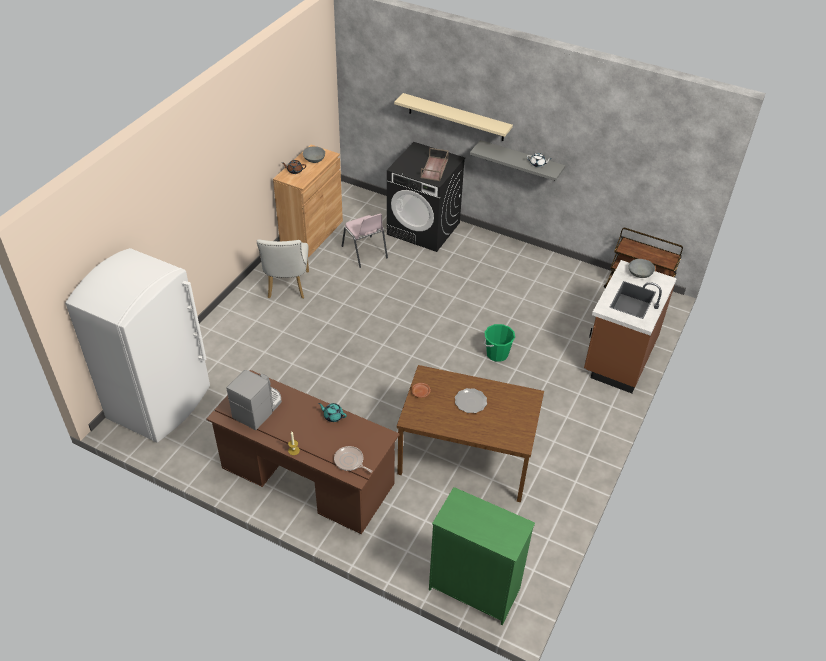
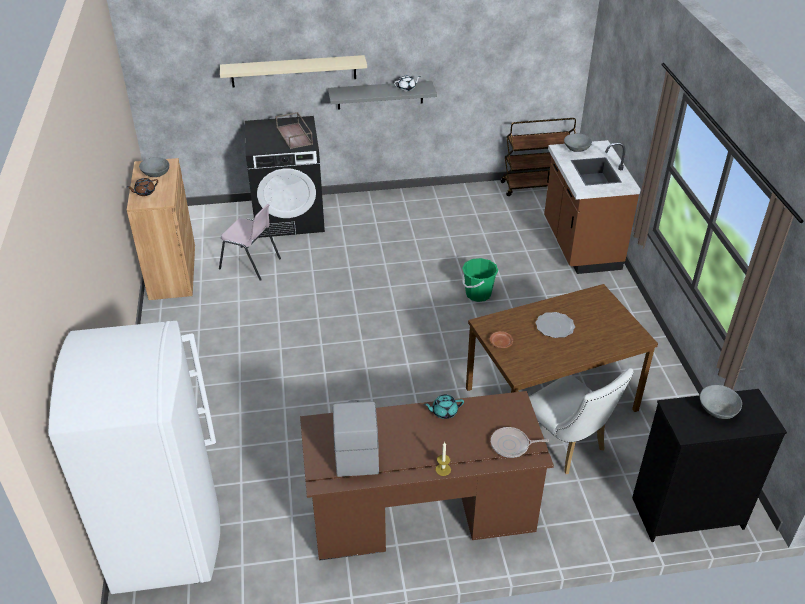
camera: 35 degrees left, 5 degrees down
white chair [257,240,309,299] -> white chair moved to [529,368,634,474]
green dresser [429,487,535,625] -> black dresser [632,389,787,542]
none -> grey bowl [700,385,742,419]

